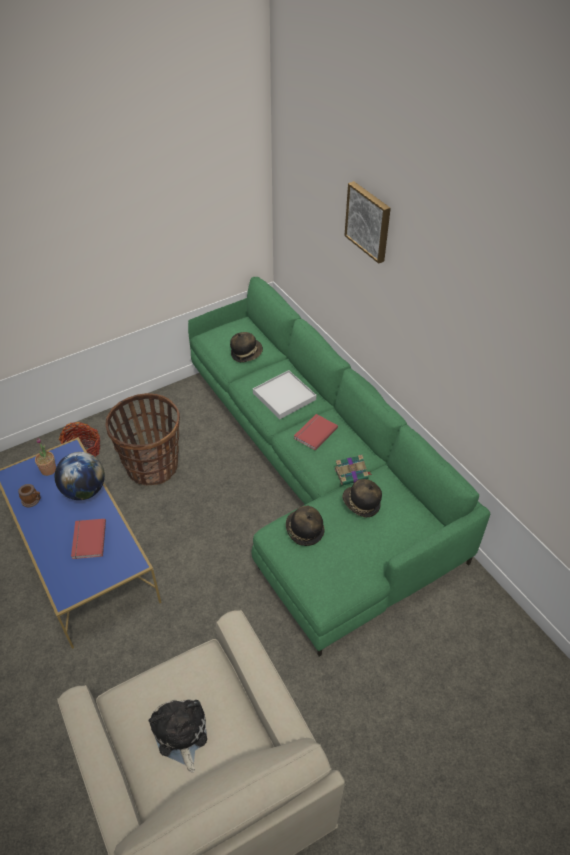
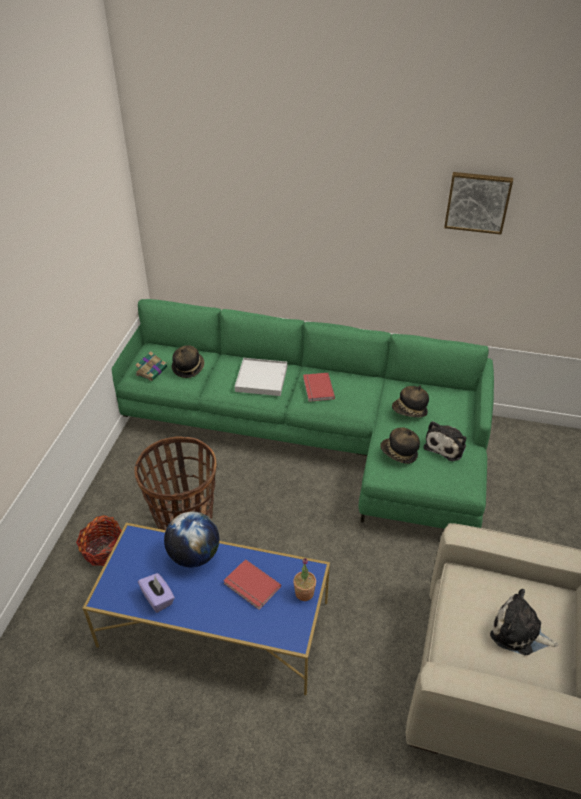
camera: 45 degrees left, 5 degrees down
mug [18,484,41,507] -> purple tissue box [138,573,175,613]
potted plant [35,438,56,476] -> potted plant moved to [293,558,316,601]
book [334,455,372,485] -> book moved to [135,351,167,381]
picture [345,181,391,264] -> picture moved to [444,172,513,234]
none -> plush toy [424,421,466,461]

